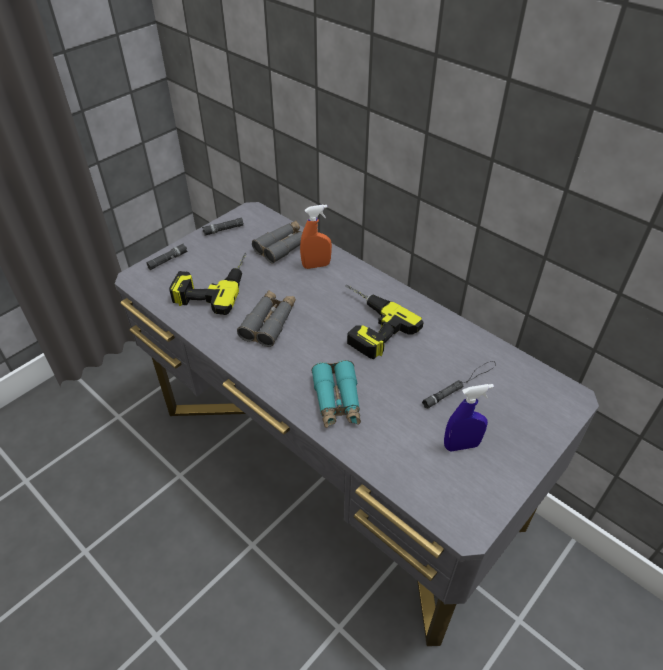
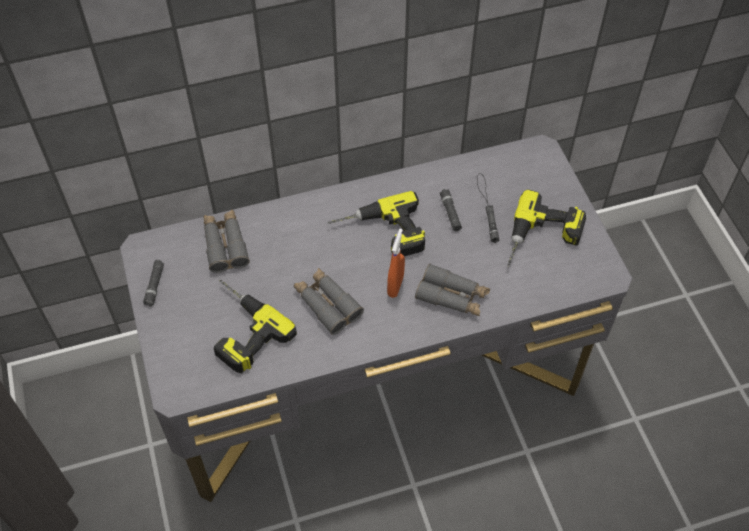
camera: 60 degrees left, 10 degrees up
black flashlight [146,244,188,270] -> black flashlight moved to [440,189,462,231]
orange spray bottle [300,205,332,269] -> orange spray bottle moved to [387,229,405,298]
turquoise binoculars [311,360,361,428] -> grey binoculars [415,264,490,316]
blue spray bottle [444,384,494,451] -> power drill [507,189,586,266]

